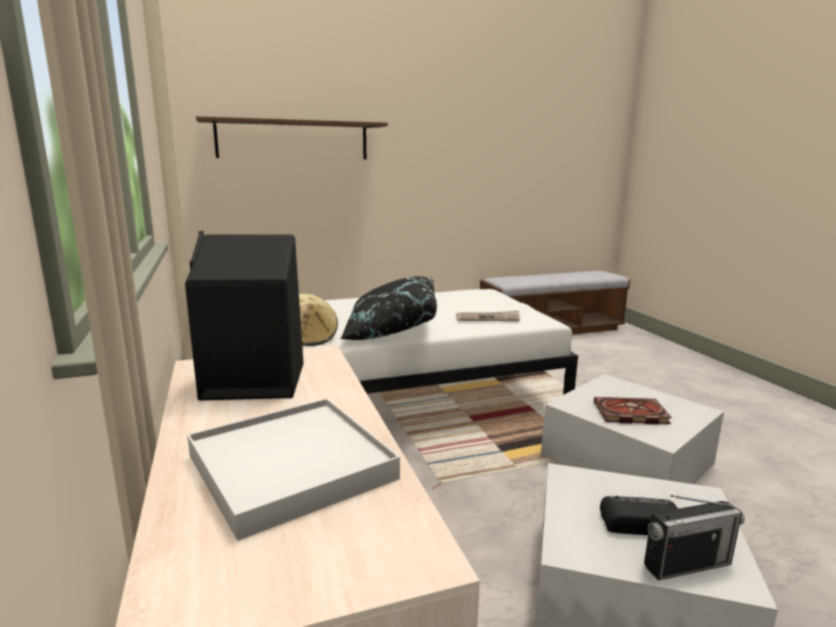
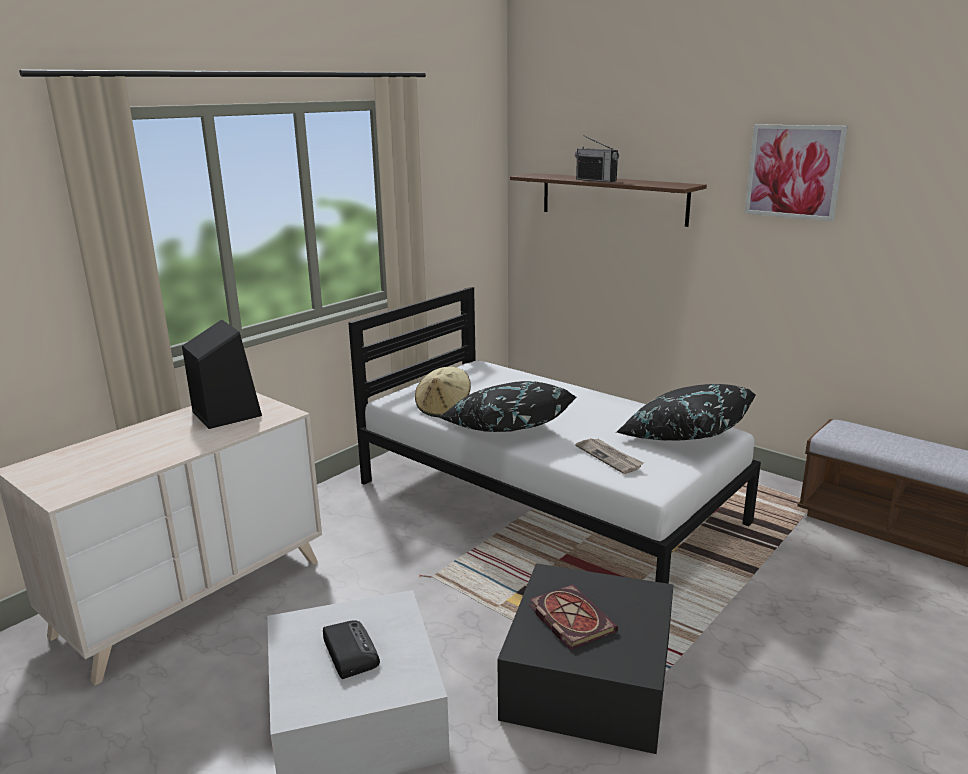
camera: 60 degrees right, 5 degrees up
white tray [187,399,400,541] -> none
white storage box [541,374,724,484] -> black storage box [497,563,674,754]
radio [644,495,745,581] -> radio moved to [575,135,619,182]
none -> black pillow [616,384,756,441]
none -> picture [745,124,848,221]

